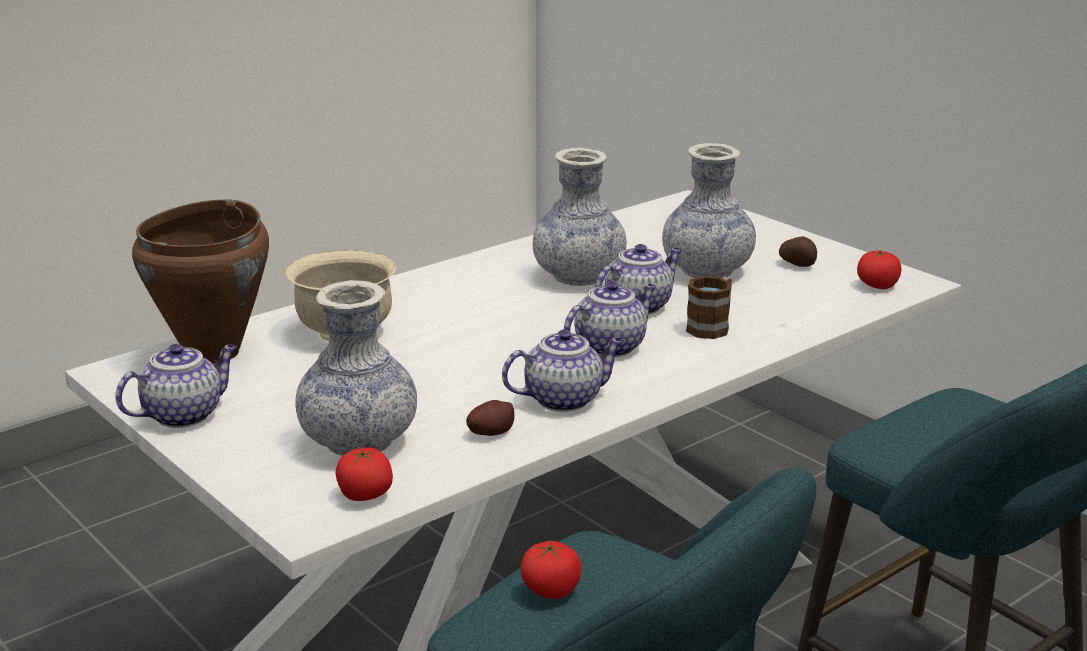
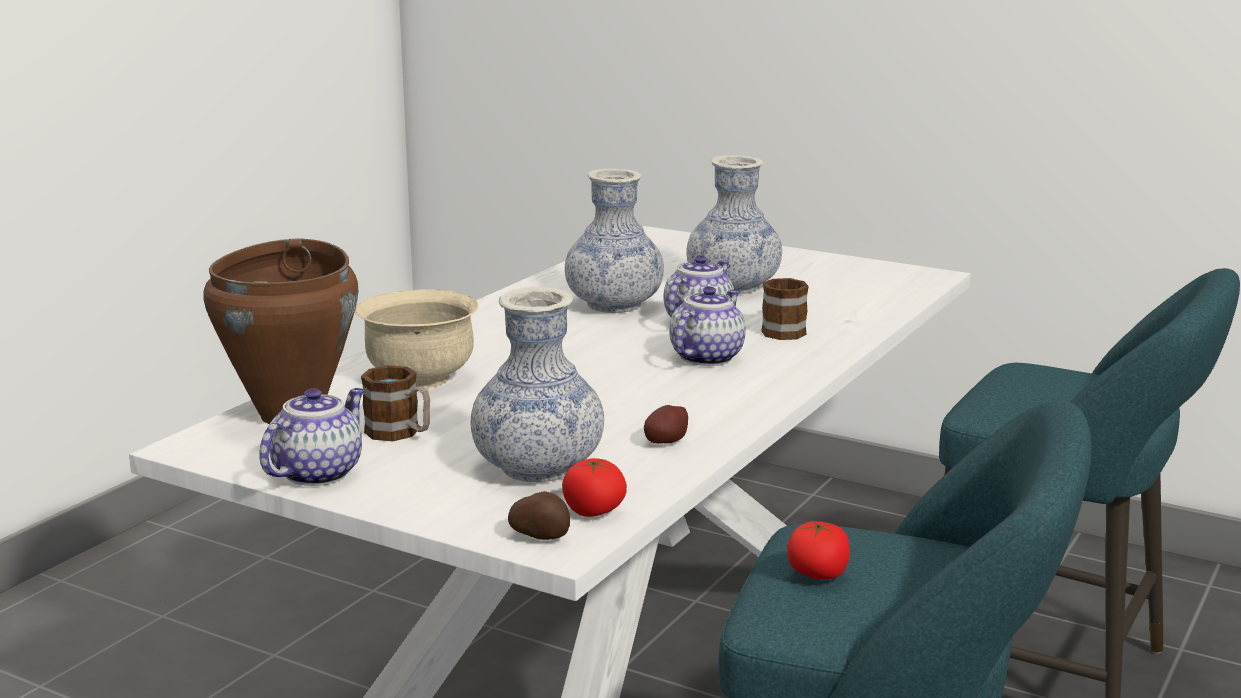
camera: 20 degrees left, 5 degrees down
teapot [502,330,624,412] -> none
potato [779,237,817,267] -> potato moved to [508,491,570,540]
tomato [857,250,901,289] -> none
none -> mug [361,365,430,441]

